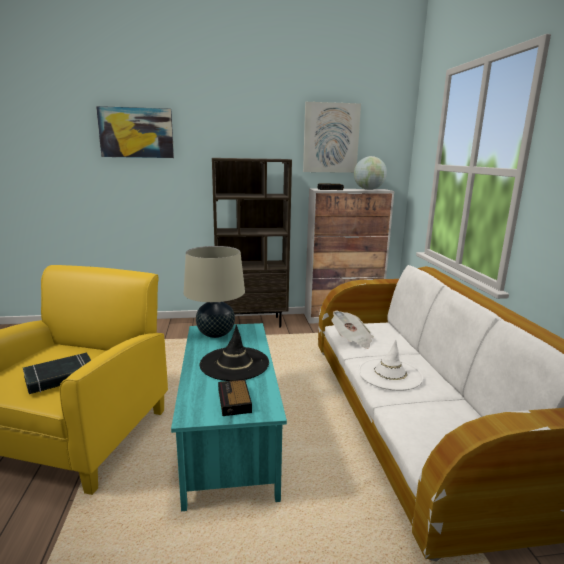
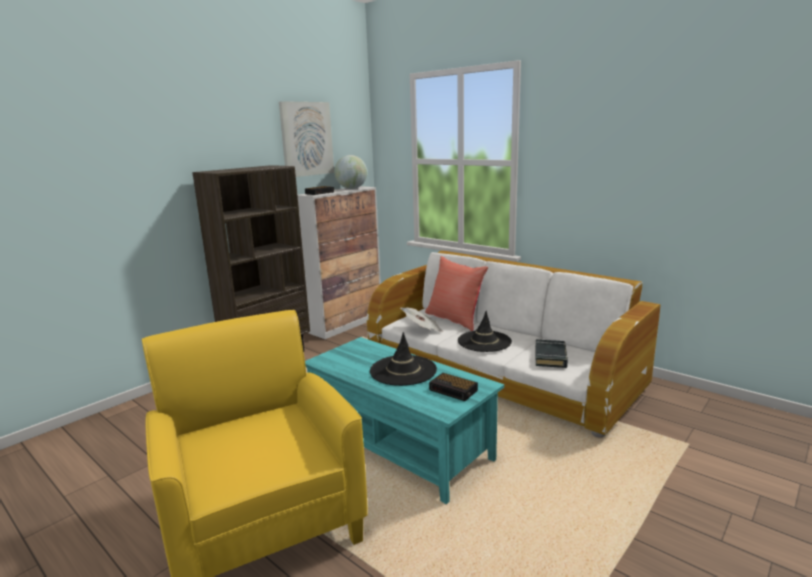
camera: 40 degrees left, 0 degrees up
black book [23,353,91,394] -> black book moved to [535,340,568,368]
picture [96,106,174,158] -> none
beige table lamp [184,246,245,338] -> none
white hat [358,339,423,391] -> black hat [458,311,512,352]
none -> red pillow [425,256,488,331]

